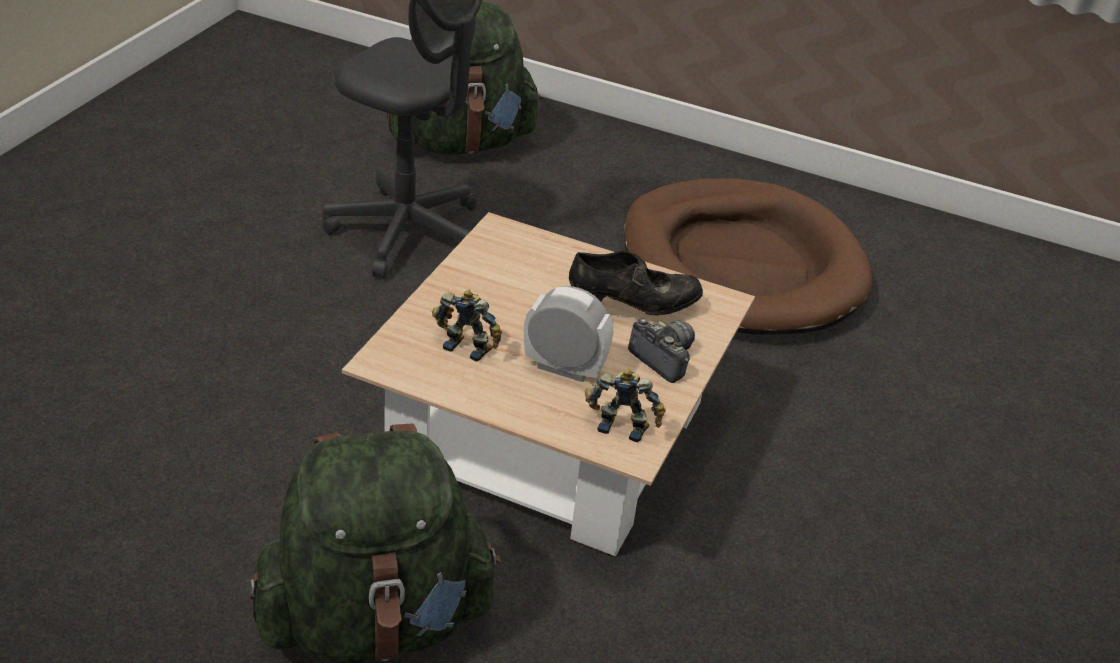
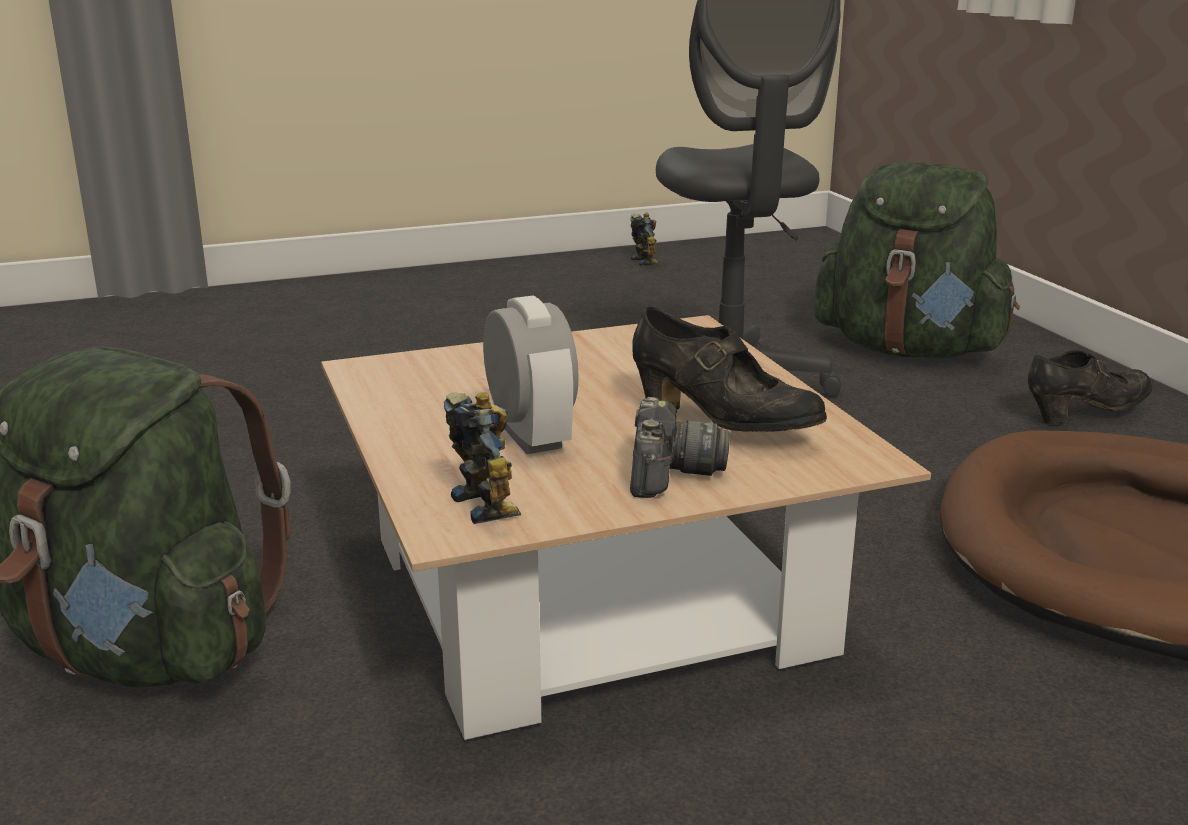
camera: 50 degrees right, 15 degrees down
toy robot [432,290,502,362] -> toy robot moved to [630,213,660,266]
none -> black shoe [1028,350,1152,424]

